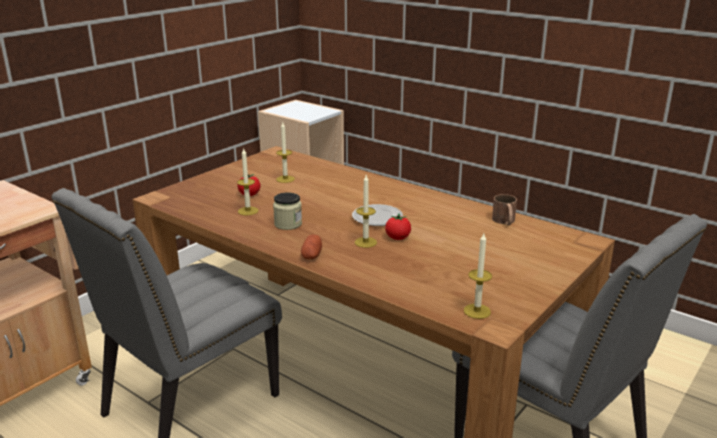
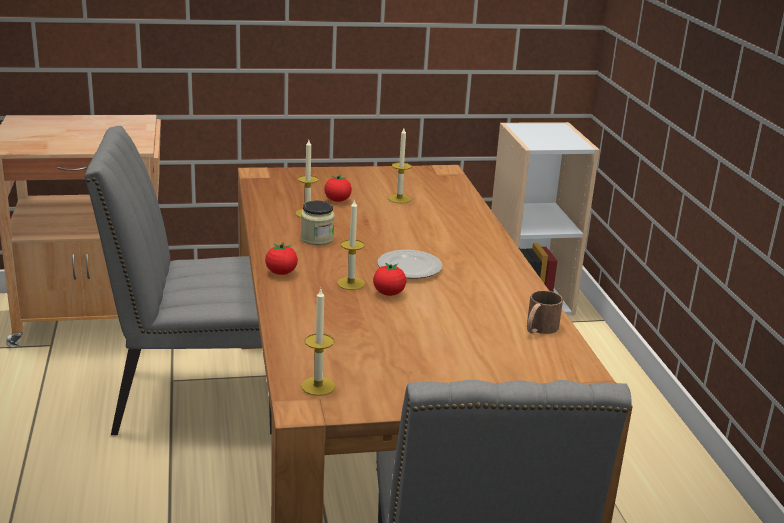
camera: 40 degrees right, 0 degrees up
potato [301,235,322,259] -> tomato [265,242,298,275]

